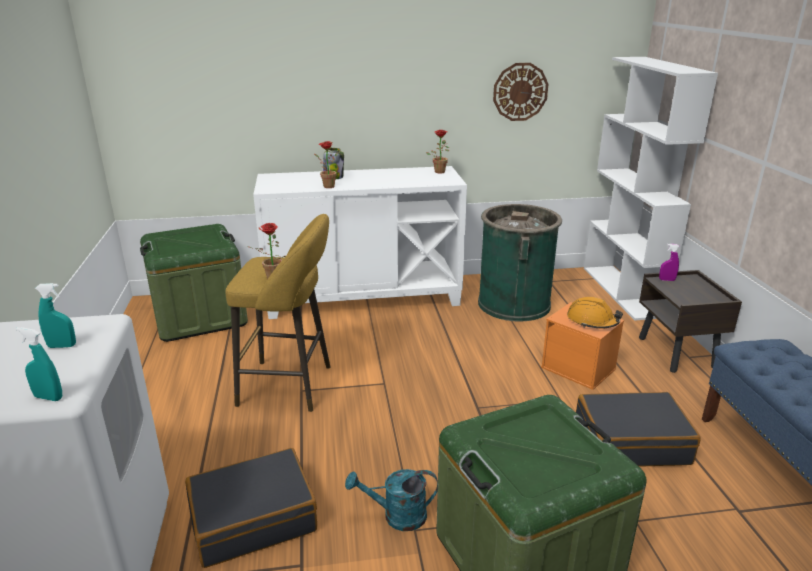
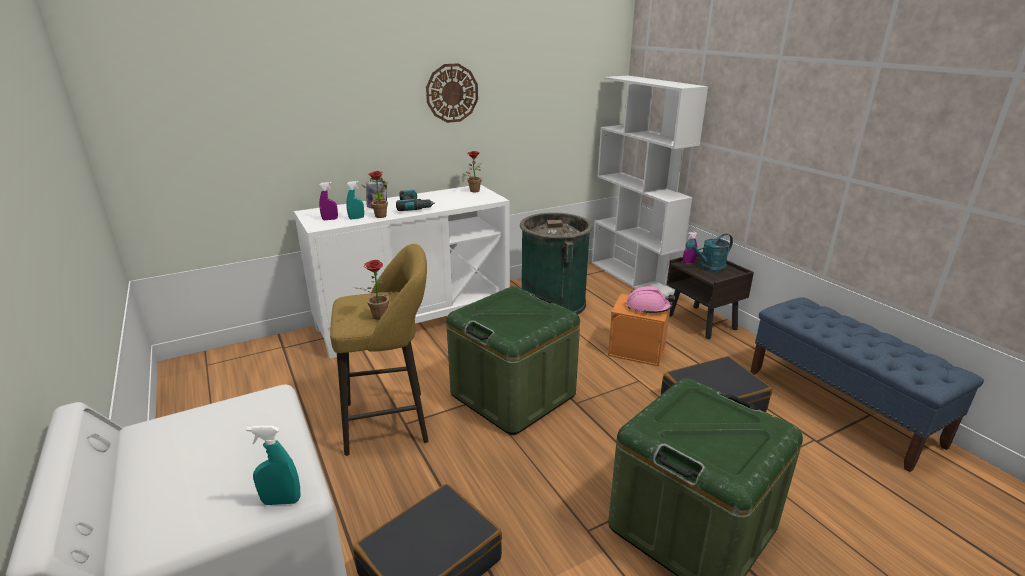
camera: 20 degrees left, 0 degrees up
turquoise spray bottle [35,283,76,348] -> turquoise spray bottle moved to [346,181,364,219]
green storage box [140,224,248,342] -> green storage box moved to [446,286,580,435]
turquoise watering can [345,469,438,531] -> turquoise watering can moved to [685,234,733,272]
wall clock [493,63,548,121] -> wall clock moved to [426,63,478,123]
orange hard hat [567,297,623,328] -> pink hard hat [626,286,675,314]
none -> purple spray bottle [319,182,338,220]
none -> power drill [396,190,435,211]

